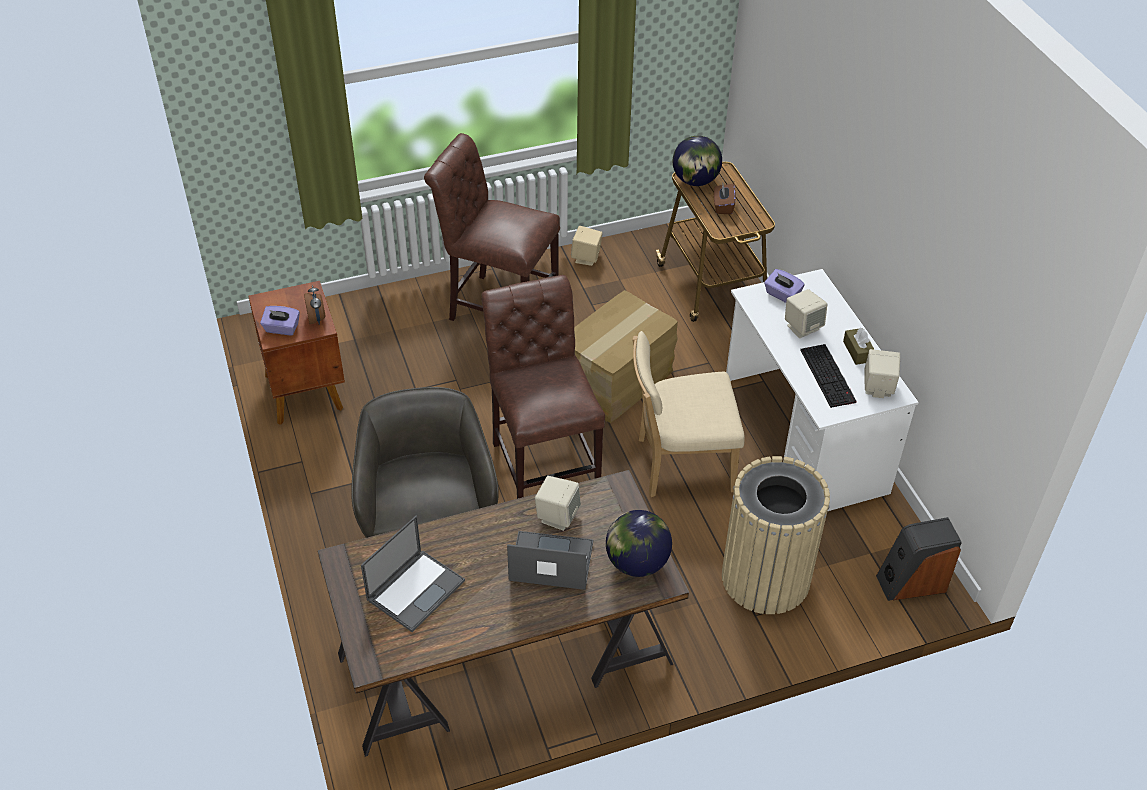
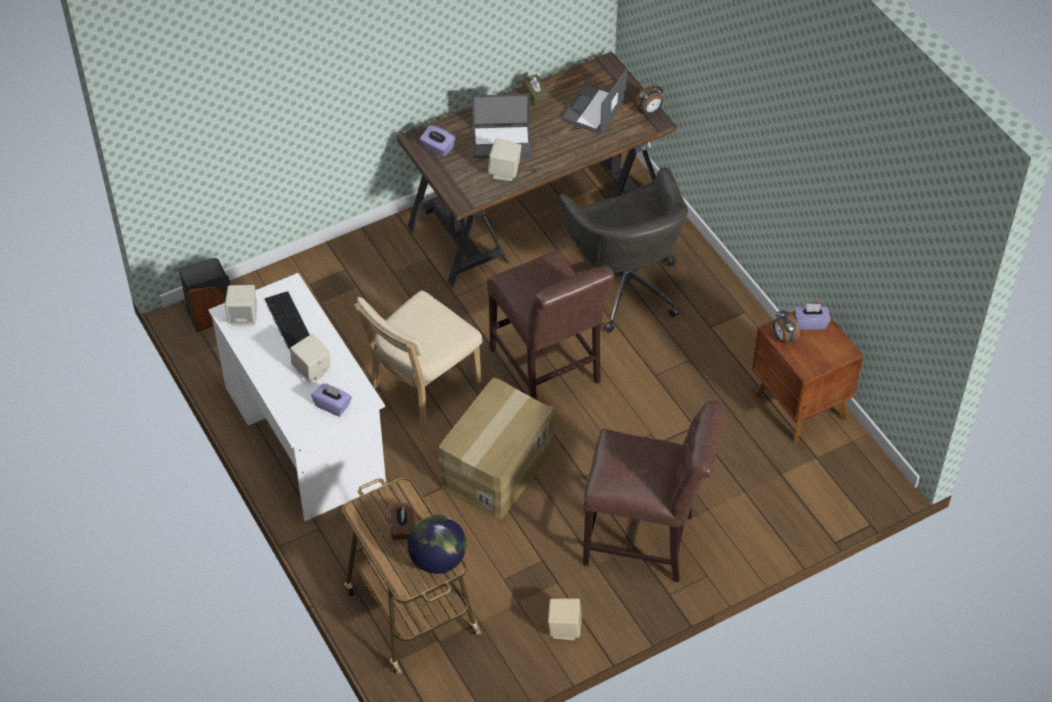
camera: 170 degrees right, 5 degrees up
globe [606,510,672,577] -> purple tissue box [420,125,456,157]
beige chair [632,331,745,497] -> beige chair turned 150 degrees clockwise [354,291,483,427]
beige trash can [722,456,830,614] -> none
brown tissue box [843,327,875,365] -> brown tissue box moved to [522,74,548,106]
none -> alarm clock [635,84,663,115]

